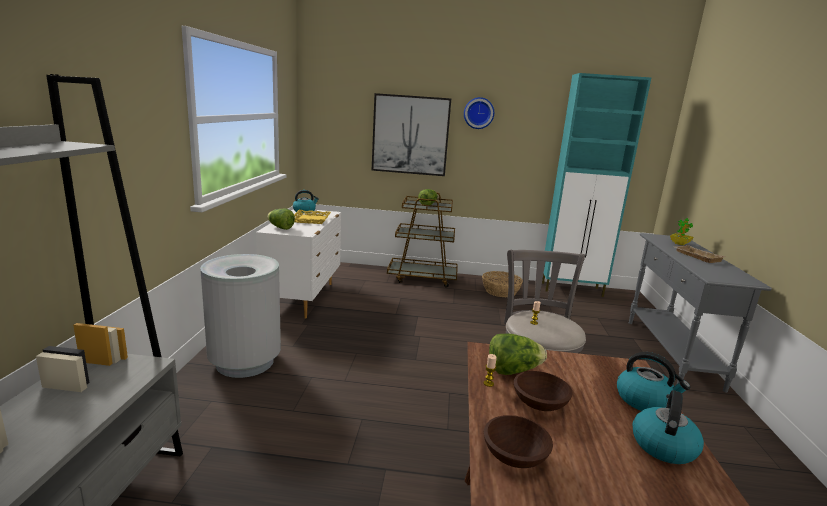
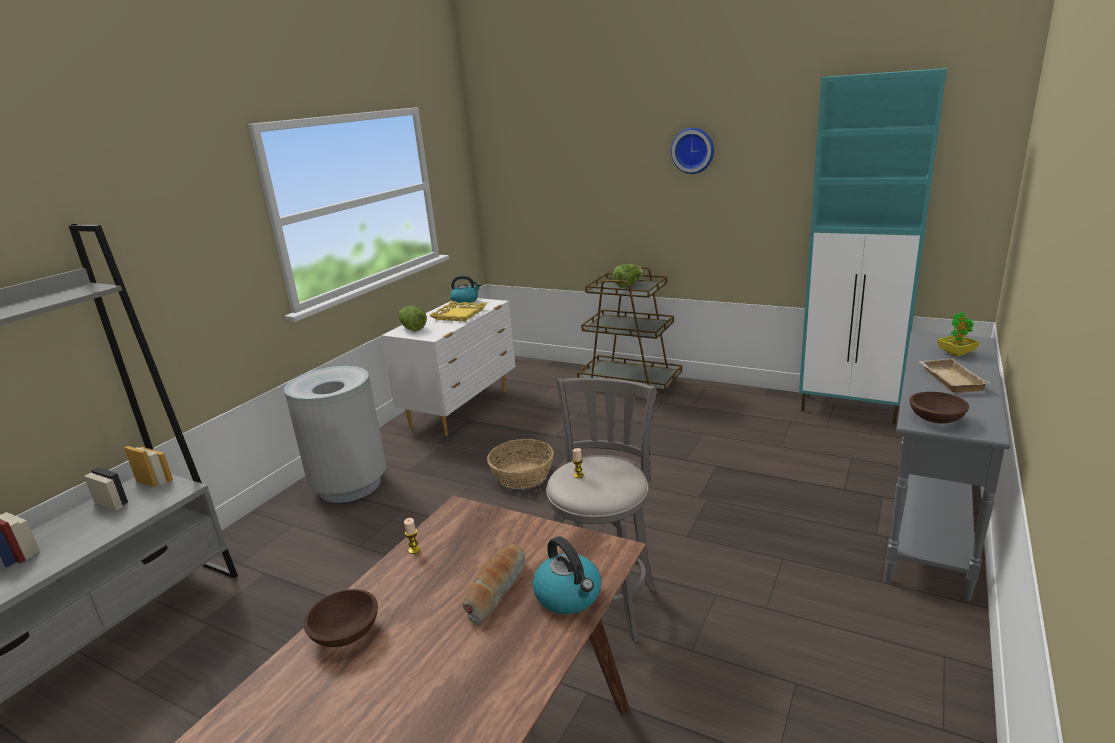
camera: 25 degrees right, 5 degrees up
picture [372,93,451,176] -> none
basket [482,271,523,297] -> basket moved to [487,439,554,489]
lettuce [489,333,547,375] -> none
brown bowl [514,371,573,411] -> brown bowl moved to [909,392,969,423]
kettle [632,390,704,464] -> none
none -> bread [463,544,525,625]

